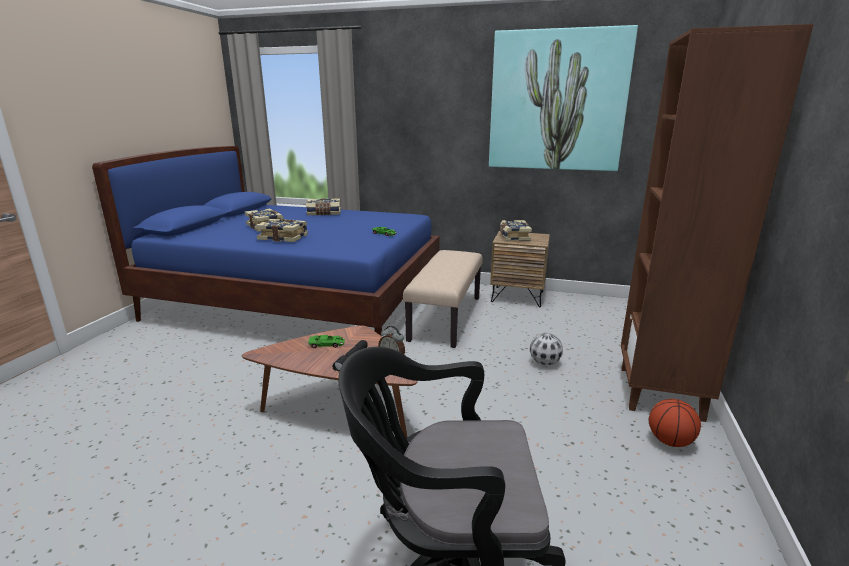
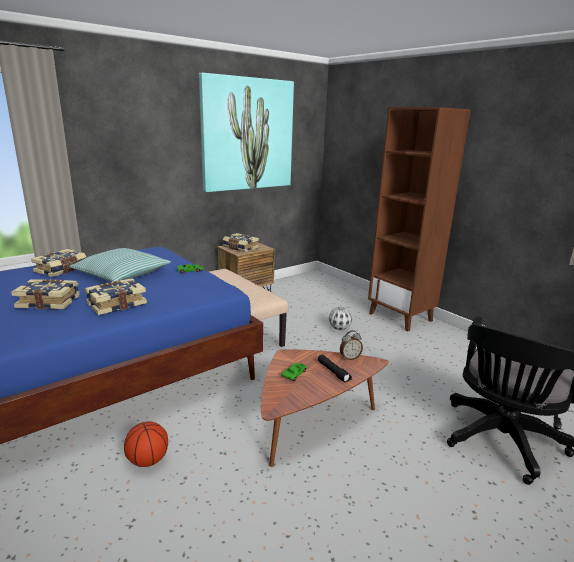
camera: 55 degrees left, 0 degrees up
basketball [649,399,701,447] -> basketball moved to [124,421,168,467]
none -> pillow [69,248,171,282]

